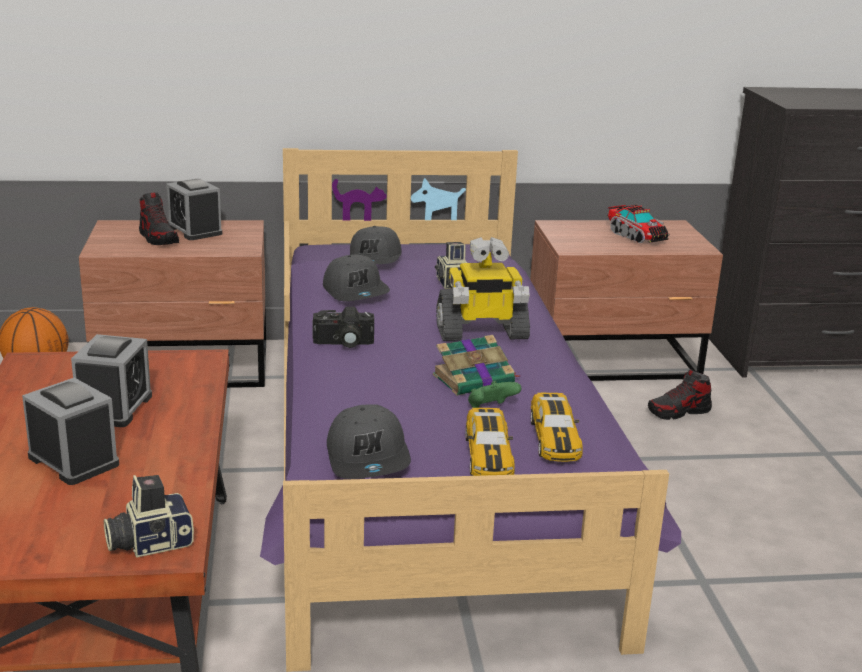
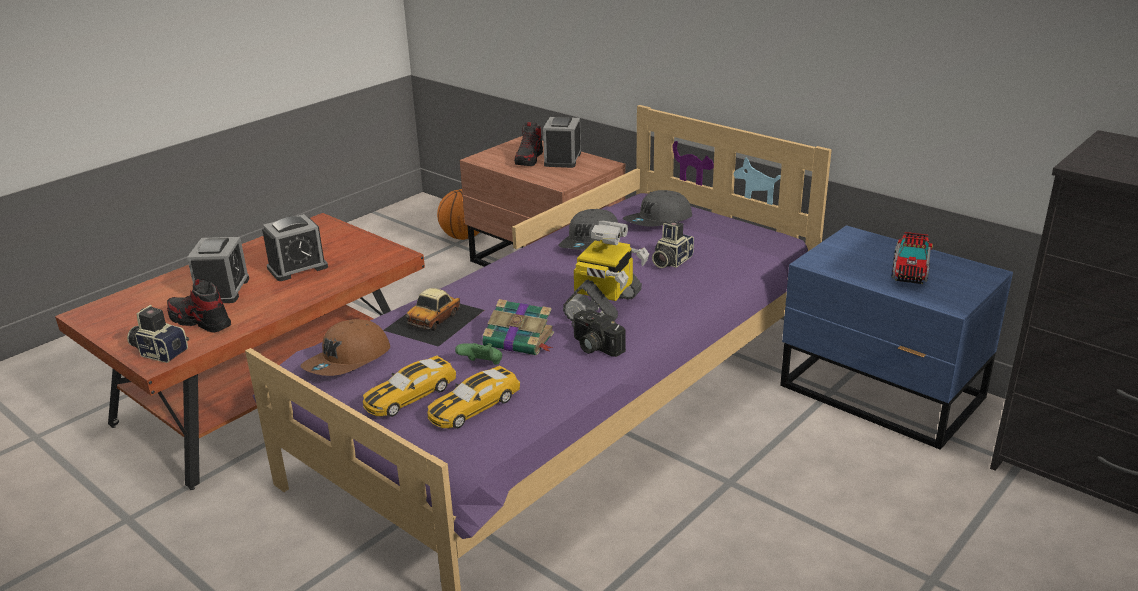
camera: 50 degrees right, 5 degrees up
camera [313,307,374,348] -> camera moved to [572,310,626,357]
grey cap [327,405,411,479] -> brown cap [301,319,390,376]
toy robot [436,237,530,341] -> toy robot turned 105 degrees counterclockwise [563,221,649,321]
brown nightstand [530,220,723,381] -> blue nightstand [780,225,1013,450]
shoe [648,369,712,420] -> shoe moved to [167,279,231,333]
none -> toy car [383,288,484,347]

